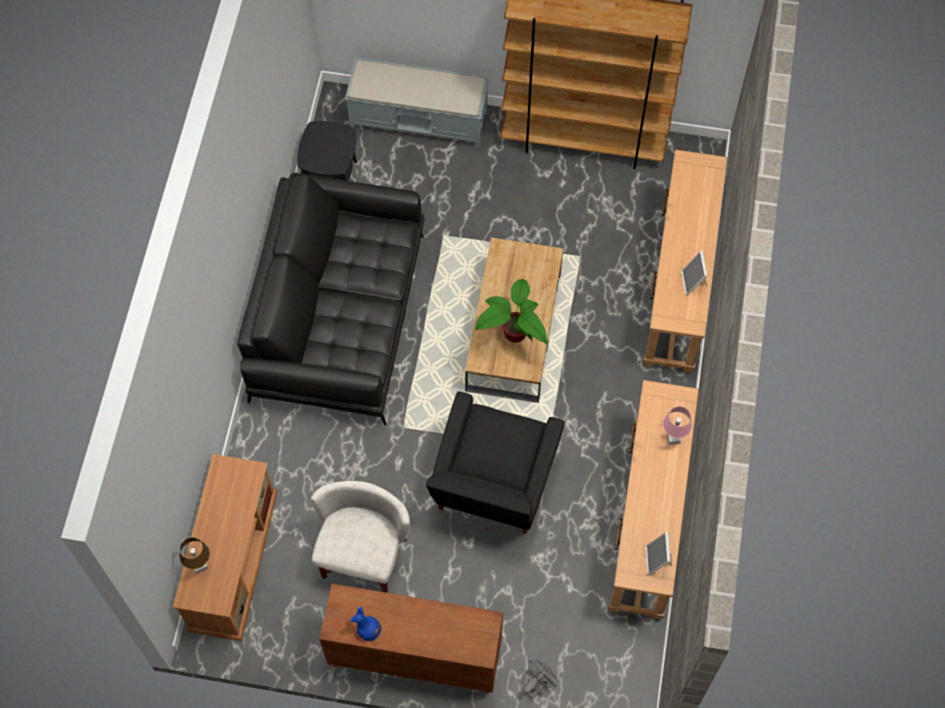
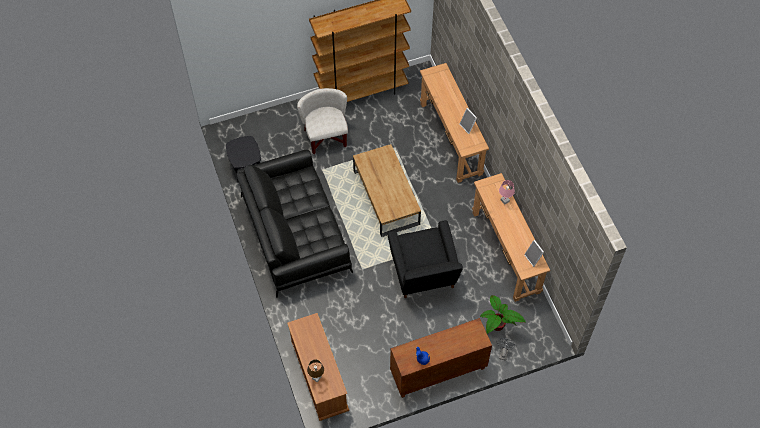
camera: 30 degrees left, 5 degrees down
white armchair [311,481,410,593] -> white armchair moved to [297,88,348,154]
grey bench [345,58,489,148] -> none
potted plant [475,279,547,345] -> potted plant moved to [480,295,526,334]

